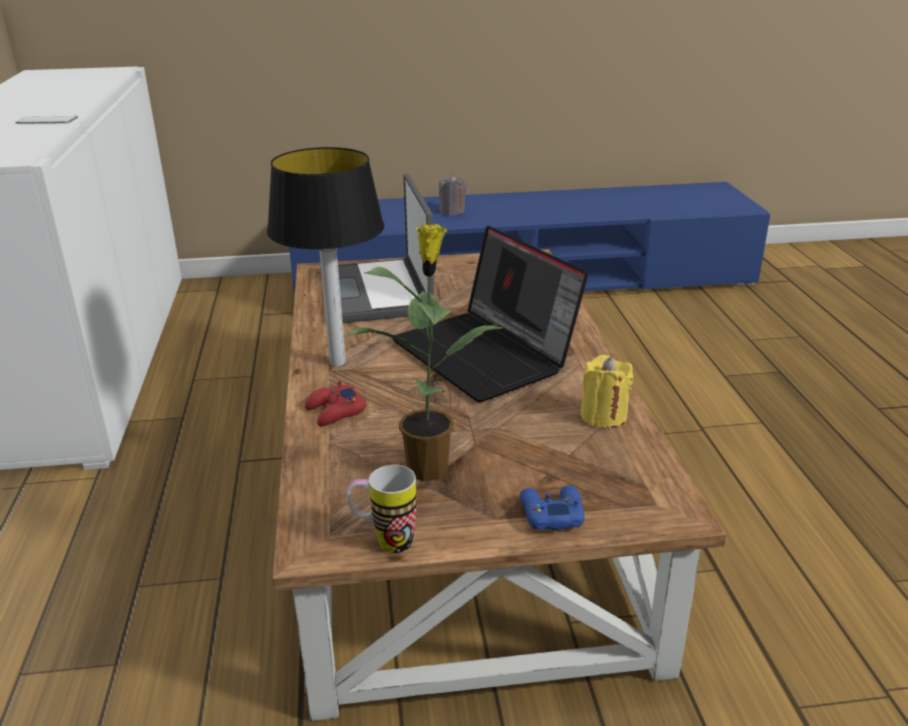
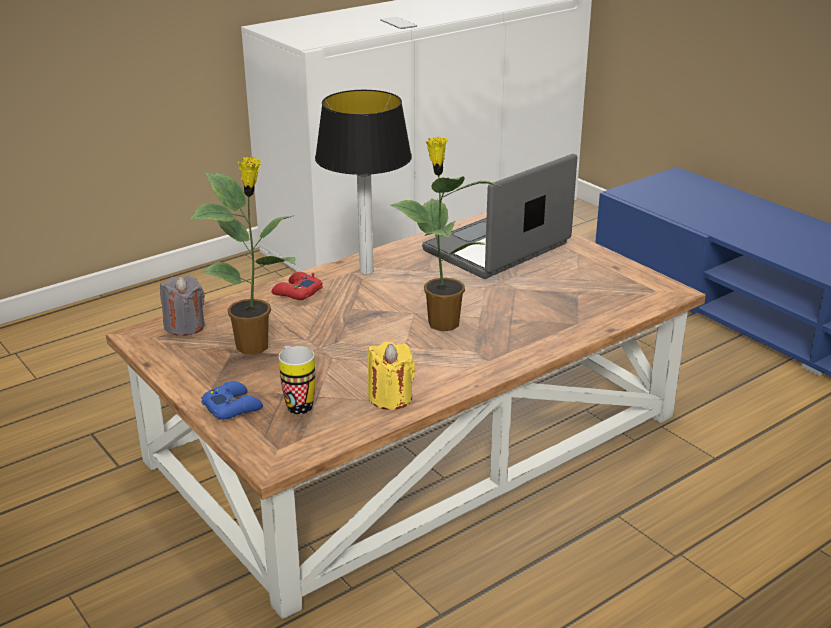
camera: 60 degrees right, 0 degrees up
mug [347,465,416,553] -> mug moved to [279,346,315,414]
laptop [392,226,588,402] -> potted plant [391,137,500,331]
grey candle [439,175,467,216] -> grey candle moved to [160,275,205,336]

